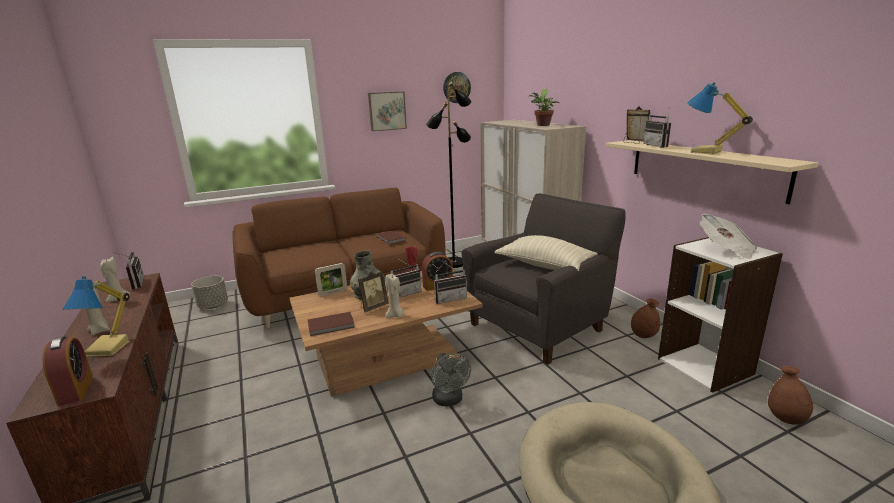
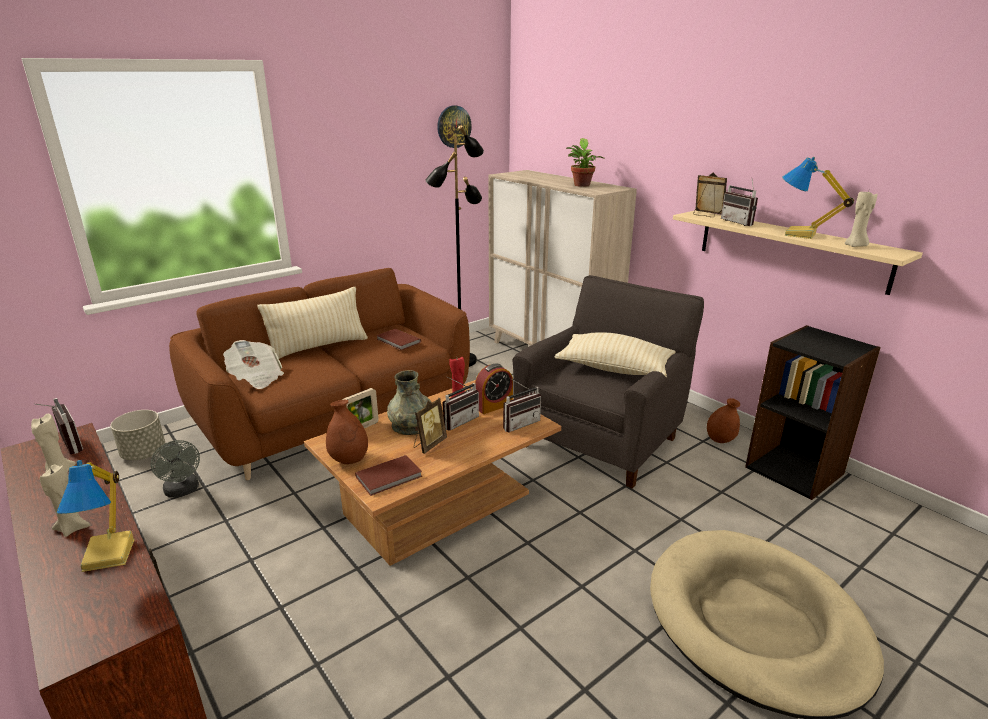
camera: 15 degrees left, 5 degrees up
alarm clock [43,336,93,406] -> none
picture [368,92,407,131] -> none
beige candle [385,274,404,317] -> beige candle moved to [845,191,877,247]
grey fan [431,353,471,407] -> grey fan moved to [151,440,200,498]
white bookcase [658,237,783,393] -> black bookcase [745,325,881,500]
newspaper [699,214,757,259] -> newspaper moved to [223,340,284,389]
brown vase [768,366,813,425] -> brown vase moved to [326,400,368,464]
none -> beige pillow [258,287,368,359]

